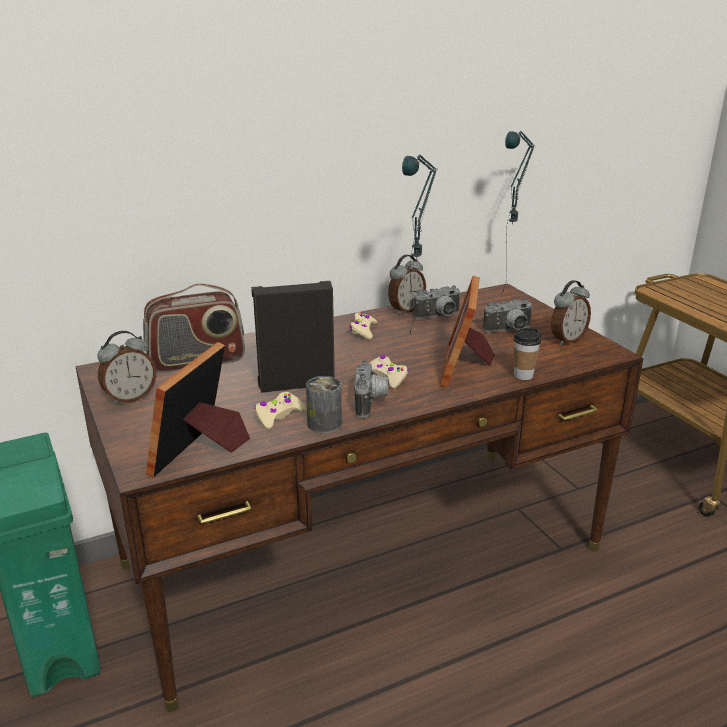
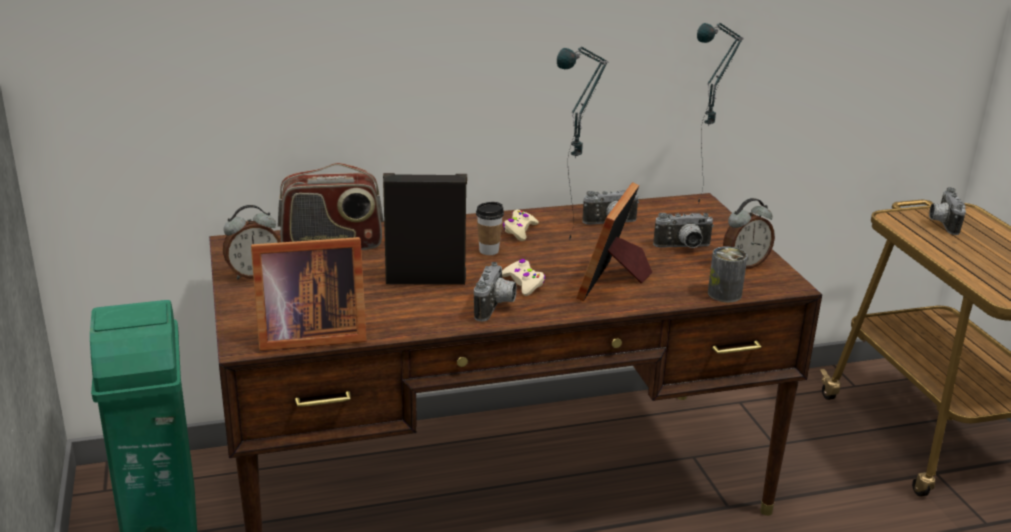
camera: 10 degrees right, 0 degrees up
picture frame [146,342,250,478] -> picture frame turned 135 degrees counterclockwise [251,237,367,351]
beige game controller [254,392,307,429] -> none
can [306,376,342,434] -> can moved to [708,247,747,302]
alarm clock [388,255,426,315] -> none
cup [513,328,541,380] -> cup moved to [476,202,504,255]
none -> camera [929,187,966,235]

